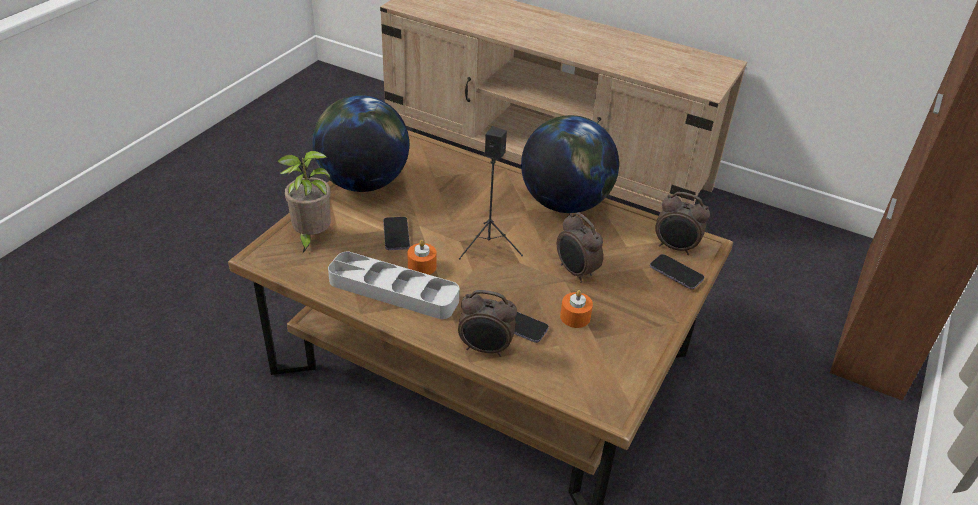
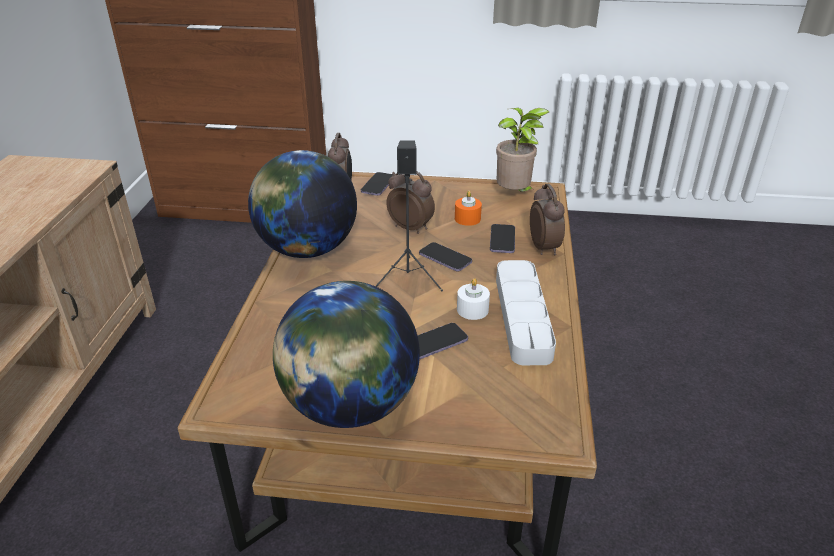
camera: 110 degrees left, 5 degrees down
potted plant [277,151,331,253] -> potted plant moved to [496,108,549,192]
orange candle [407,240,437,275] -> white candle [457,278,490,320]
alarm clock [557,213,603,283] -> alarm clock turned 90 degrees counterclockwise [386,172,435,234]
none -> phone [419,242,472,271]

